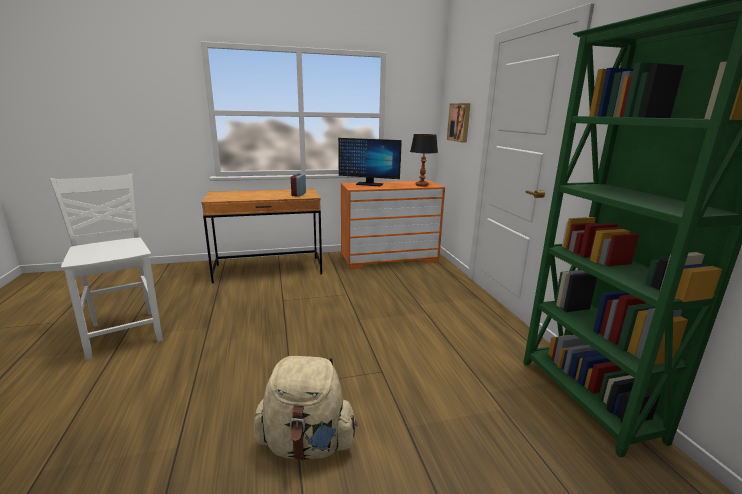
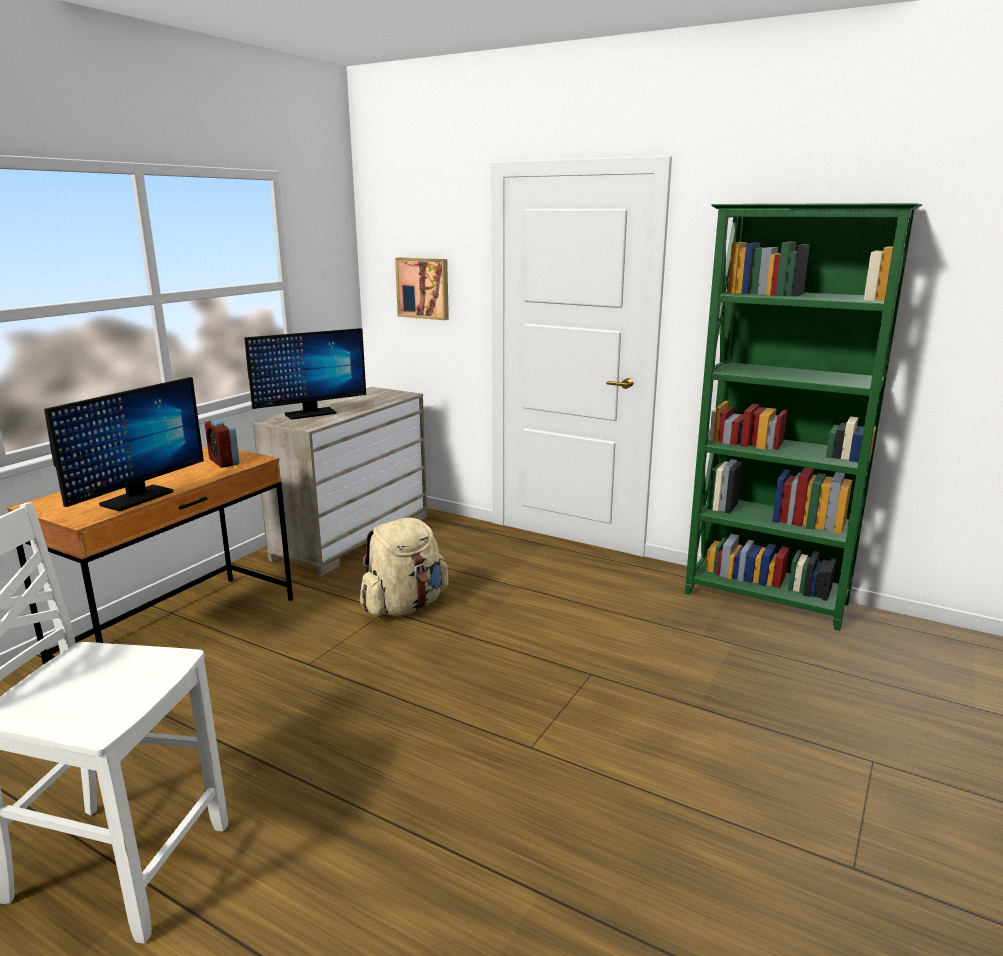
camera: 45 degrees left, 0 degrees up
beige backpack [254,356,358,461] -> beige backpack moved to [360,518,448,616]
orange dresser [341,181,445,270] -> beige dresser [253,387,427,576]
table lamp [410,134,438,187] -> none
none -> monitor [44,377,204,511]

